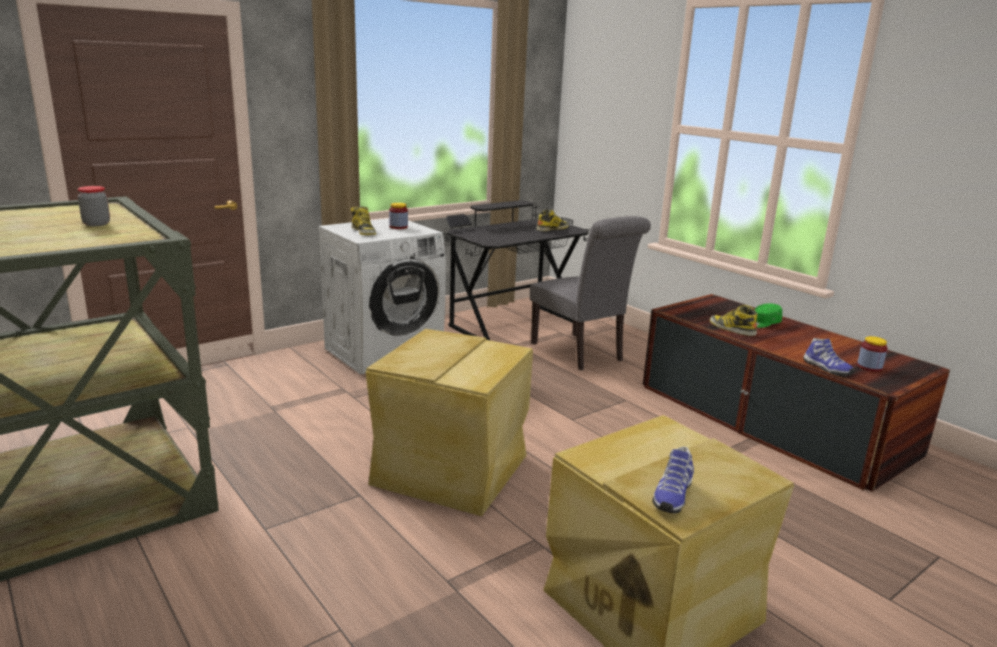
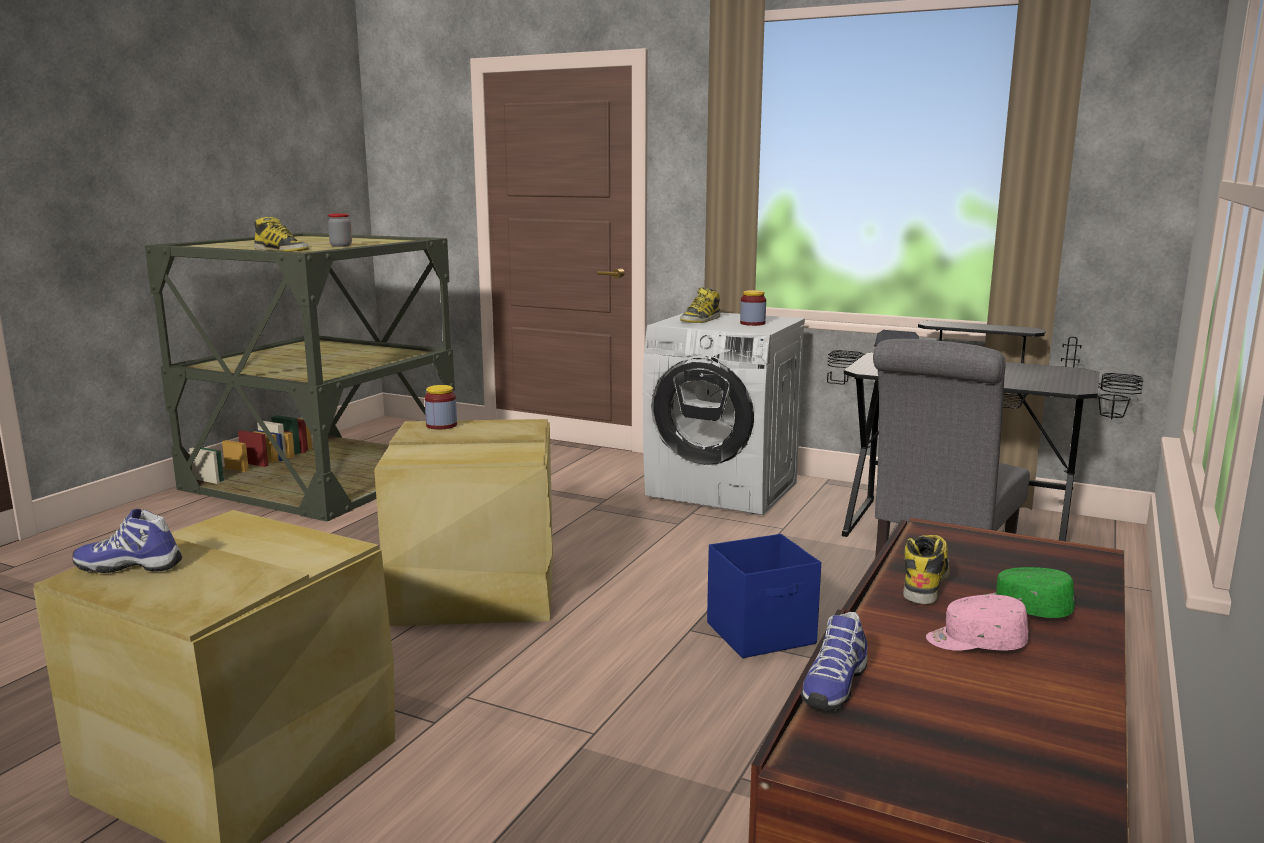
camera: 65 degrees right, 5 degrees down
boot [537,210,569,231] -> boot moved to [254,216,309,252]
jar [857,336,888,372] -> jar moved to [425,385,457,430]
none -> blue storage box [707,534,821,658]
none -> pink cap [926,595,1028,651]

